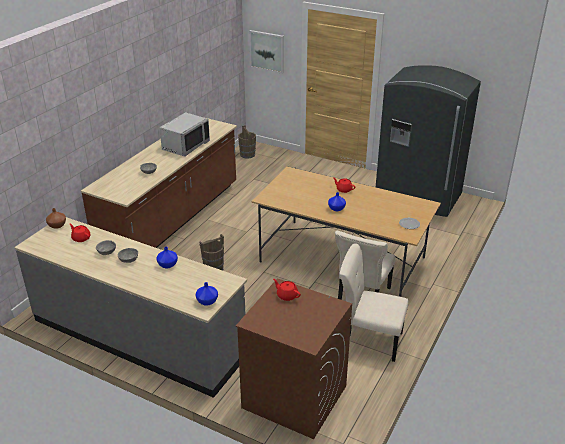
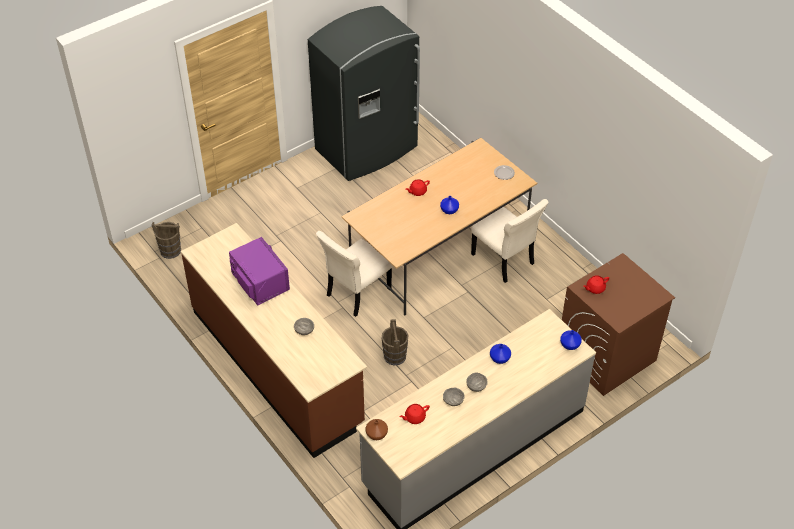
camera: 65 degrees left, 15 degrees up
grey microwave [160,112,210,157] -> purple microwave [229,237,290,306]
picture [249,30,284,74] -> none
beige chair [340,243,408,362] -> beige chair moved to [316,231,393,317]

